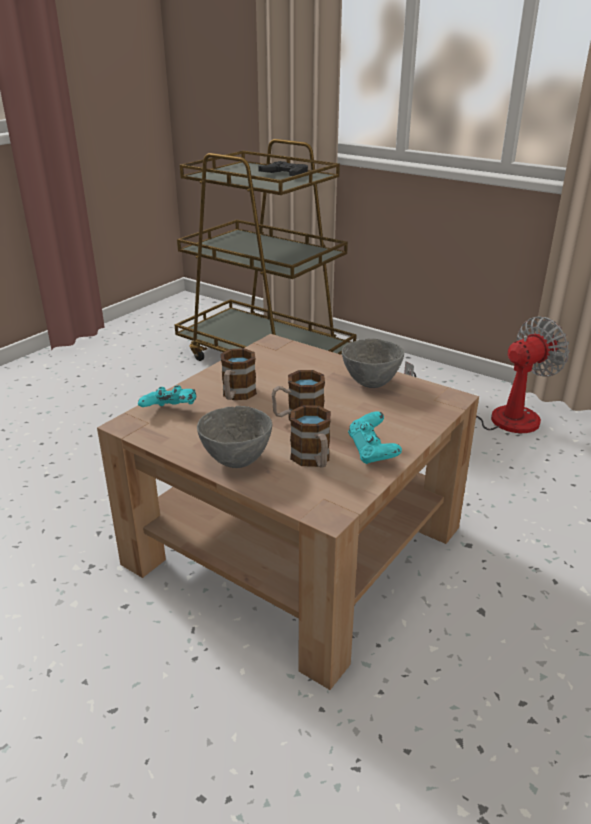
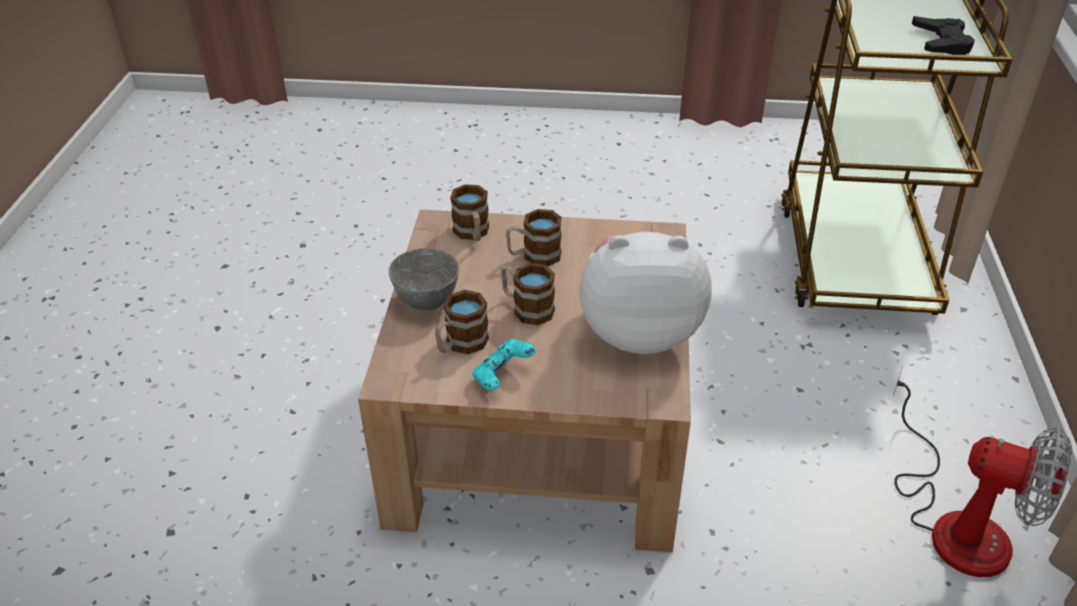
camera: 60 degrees right, 10 degrees up
turquoise game controller [138,385,196,407] -> mug [450,184,489,241]
grey bowl [342,339,404,388] -> plush toy [579,232,712,354]

